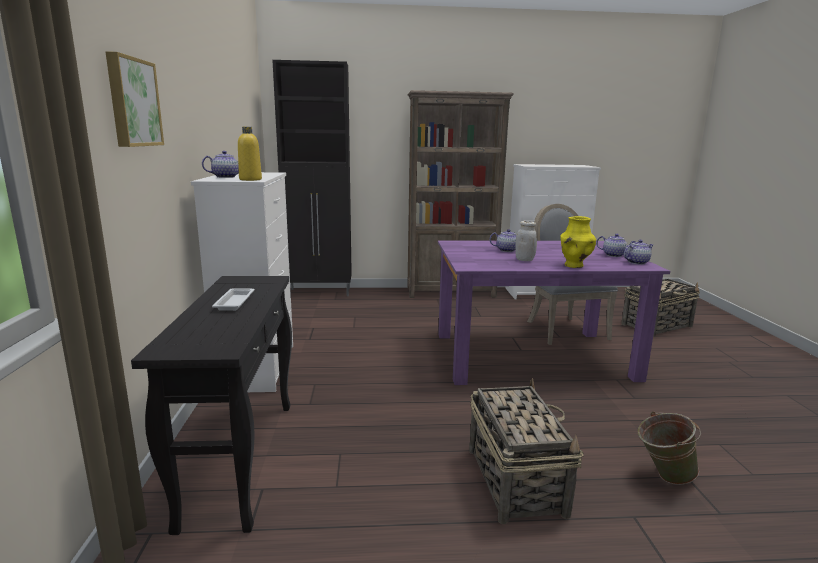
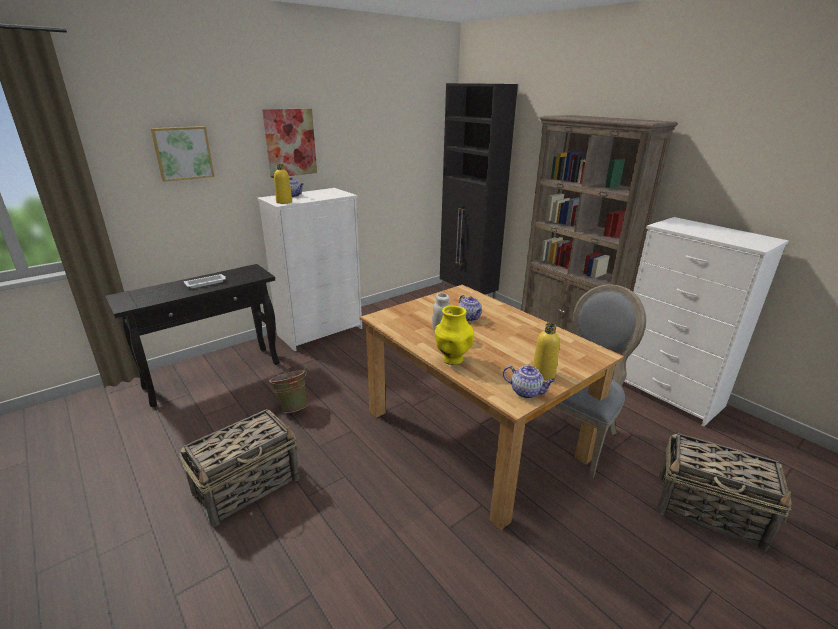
camera: 55 degrees right, 10 degrees up
purple dining table [438,240,670,385] -> brown dining table [360,285,624,530]
teapot [596,234,636,257] -> yellow bottle [533,323,560,380]
green bucket [638,412,701,485] -> green bucket moved to [269,368,308,413]
none -> picture [262,108,317,178]

